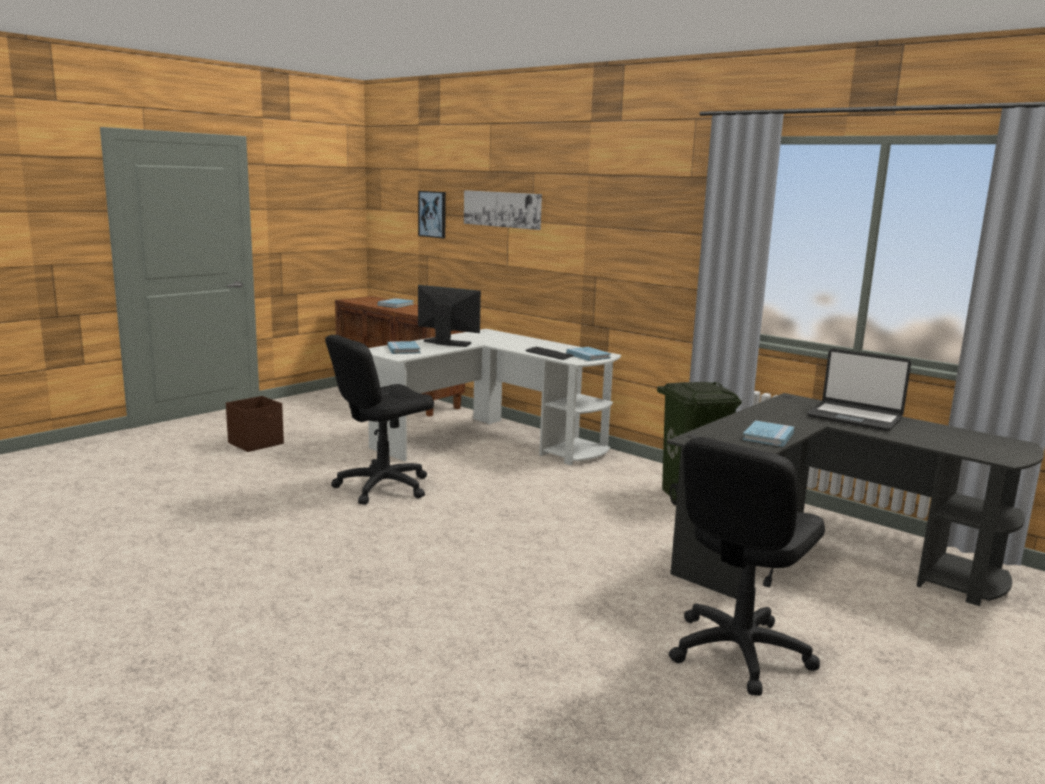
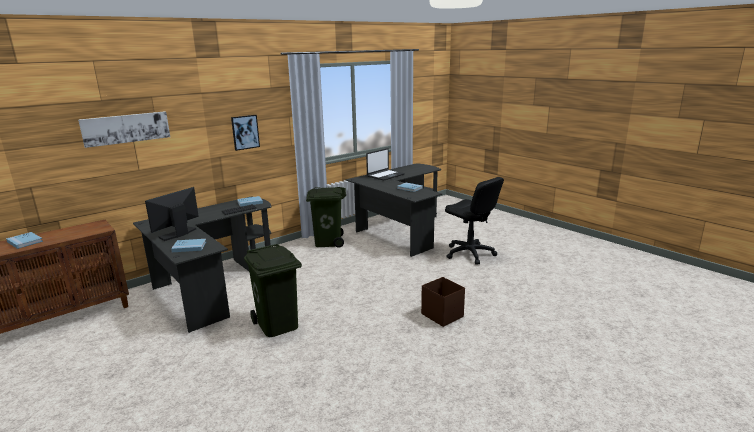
camera: 80 degrees left, 5 degrees up
brown storage box [226,396,284,452] -> brown storage box moved to [421,277,465,327]
black office chair [325,335,434,505] -> green trash can [244,244,302,337]
white desk [368,329,621,465] -> black desk [133,197,272,333]
picture [418,191,446,239] -> picture moved to [231,115,260,151]

